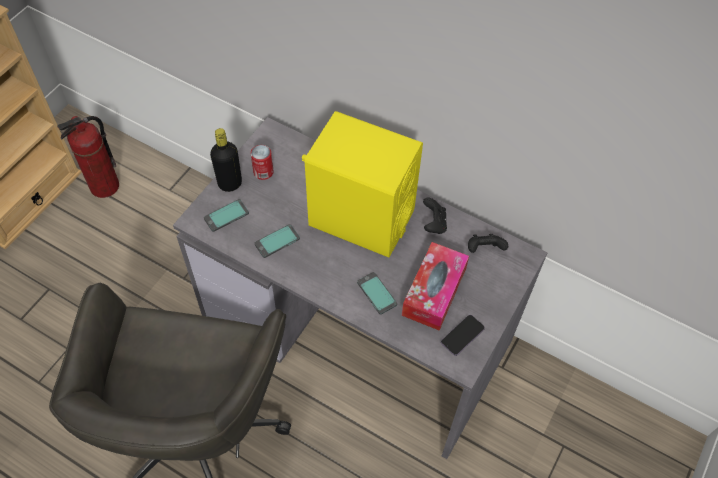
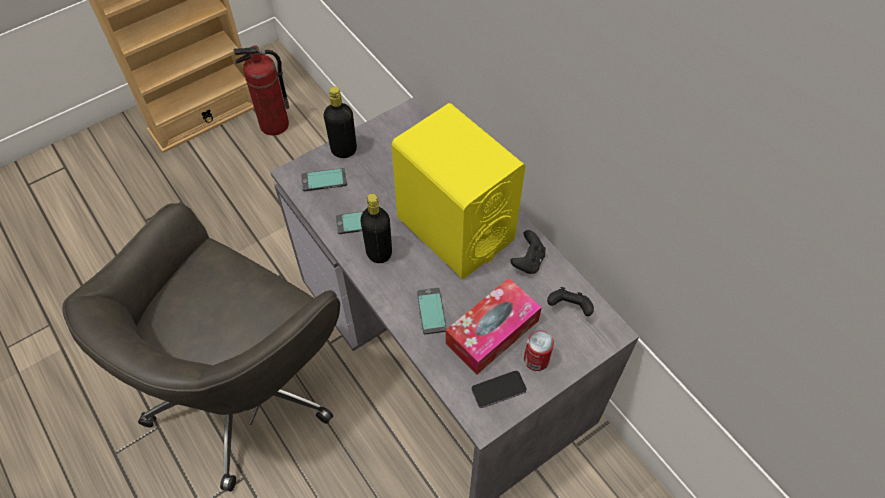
camera: 25 degrees right, 0 degrees up
can [251,145,274,180] -> can moved to [524,331,554,371]
none -> black bottle [360,194,392,263]

